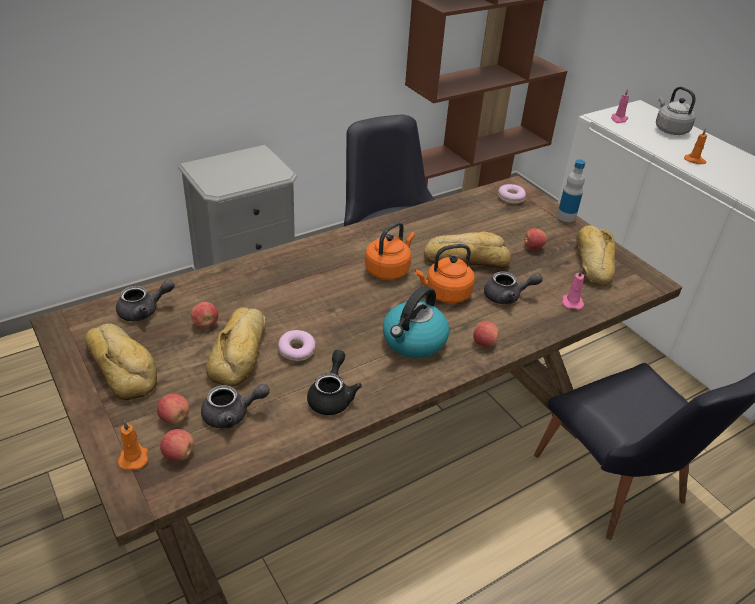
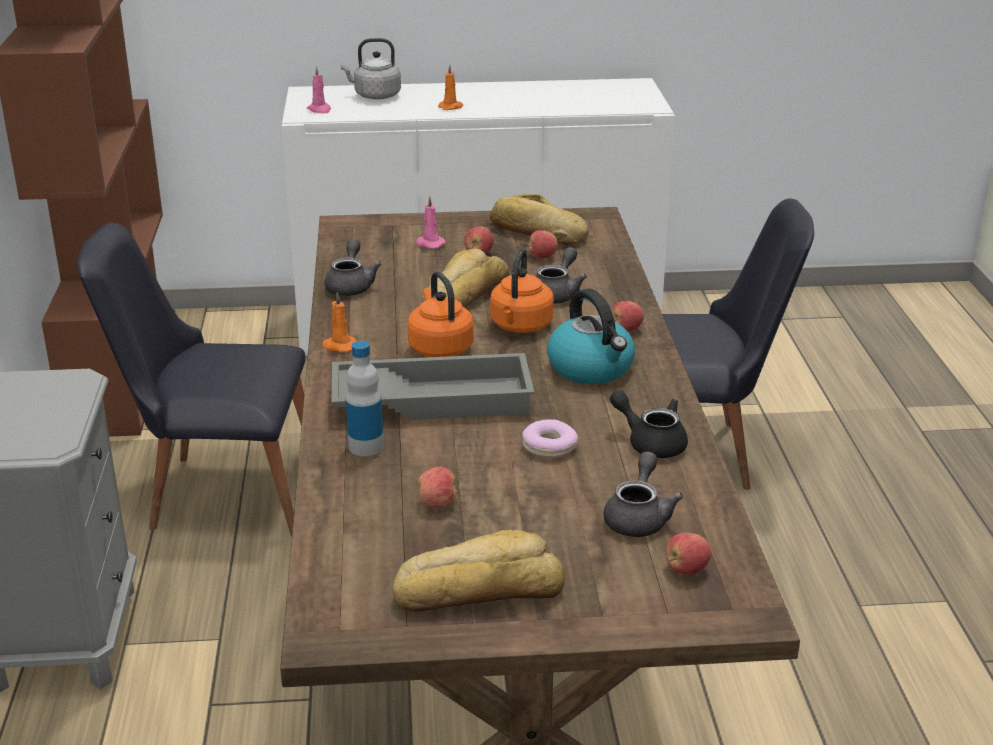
camera: 60 degrees left, 10 degrees down
grey teapot [116,279,175,321] -> grey teapot moved to [324,239,381,296]
orange candle [118,420,148,470] -> orange candle moved to [322,292,357,352]
apple [157,393,189,424] -> apple moved to [528,230,558,258]
bread [206,307,266,387] -> none
donut [498,184,526,204] -> none
bottle [557,159,586,222] -> bottle moved to [346,341,384,456]
pink candle [562,269,584,310] -> pink candle moved to [416,196,445,248]
none -> grey tray [332,353,534,420]

